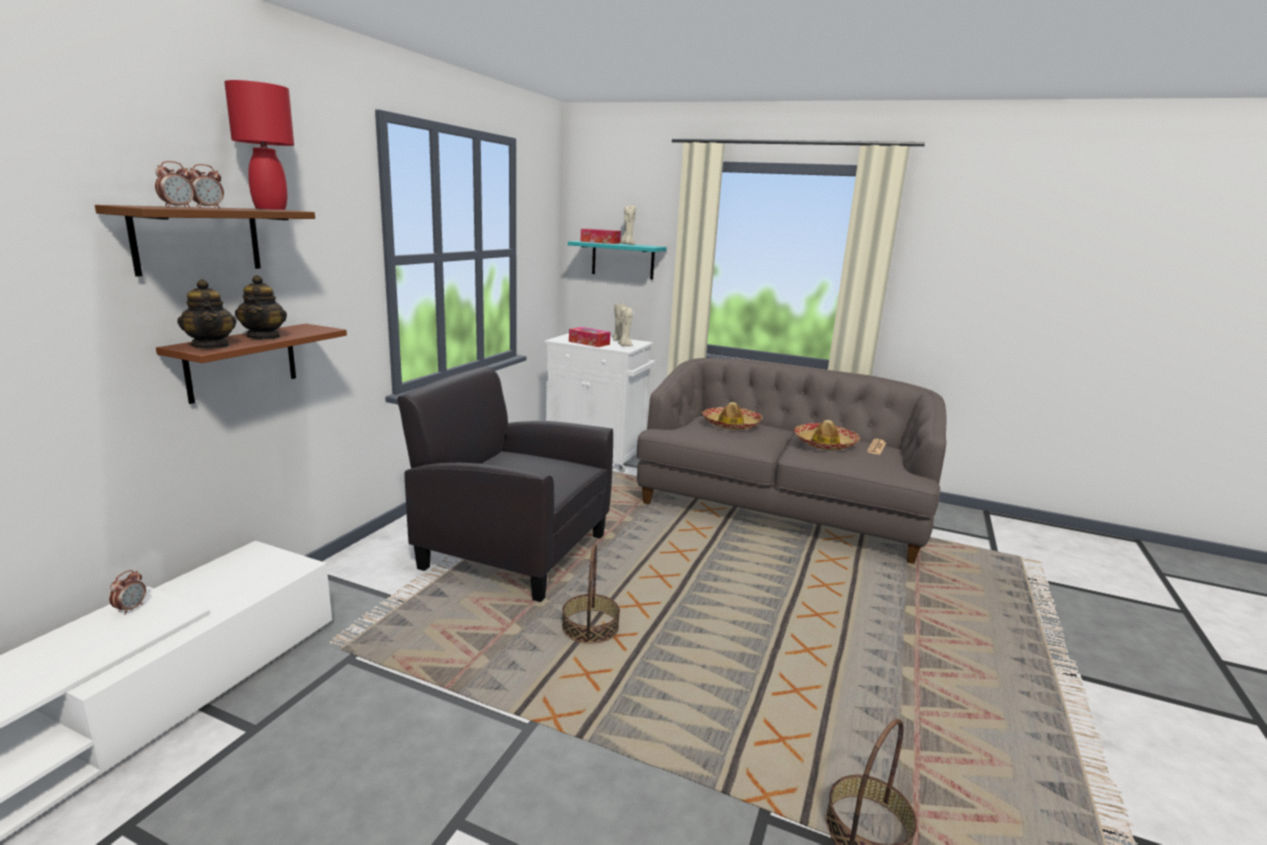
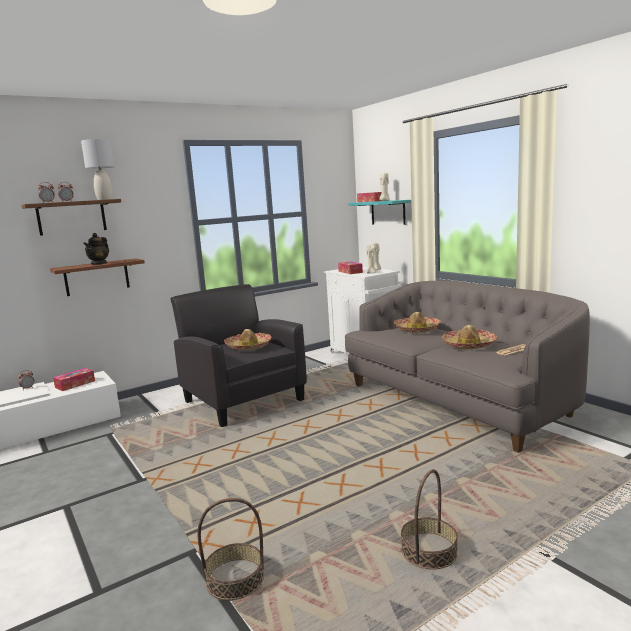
camera: 35 degrees right, 5 degrees down
teapot [177,279,237,349] -> none
red table lamp [224,80,294,210] -> grey table lamp [81,139,114,200]
basket [562,543,620,644] -> basket moved to [401,469,458,569]
none -> tissue box [53,368,95,391]
none -> hat [224,329,272,350]

